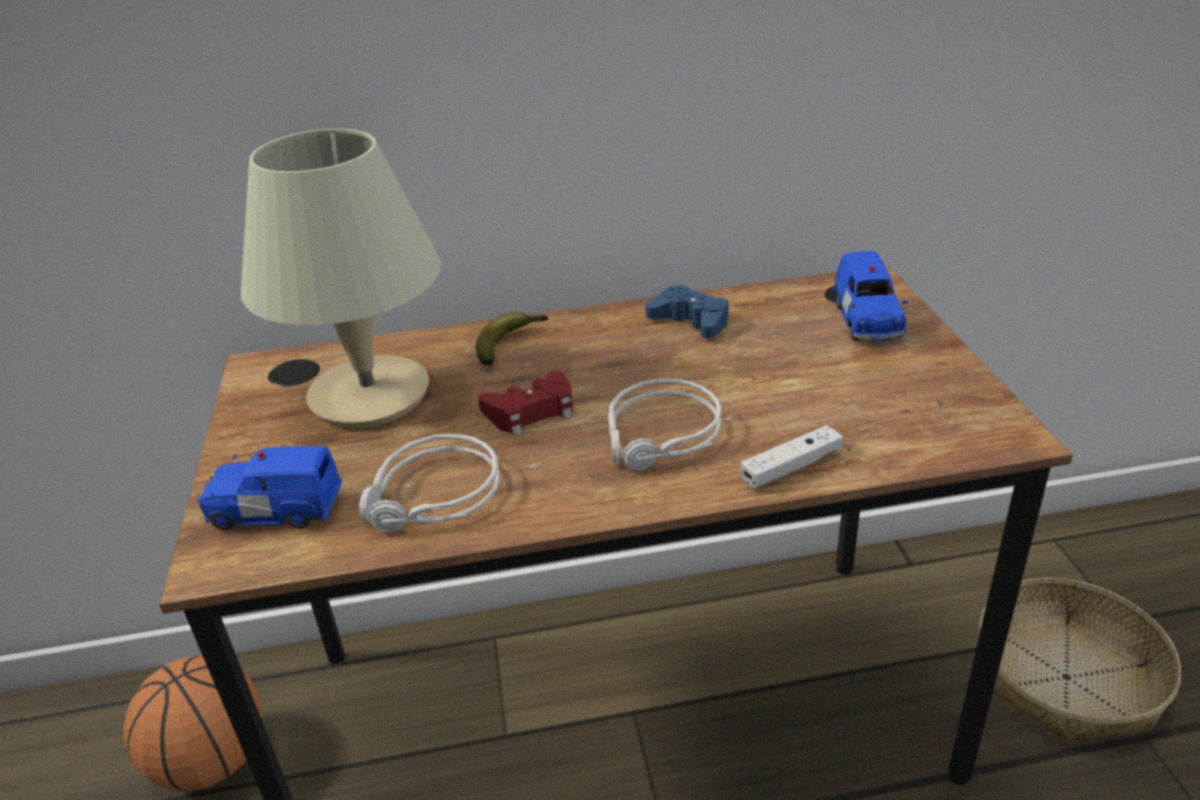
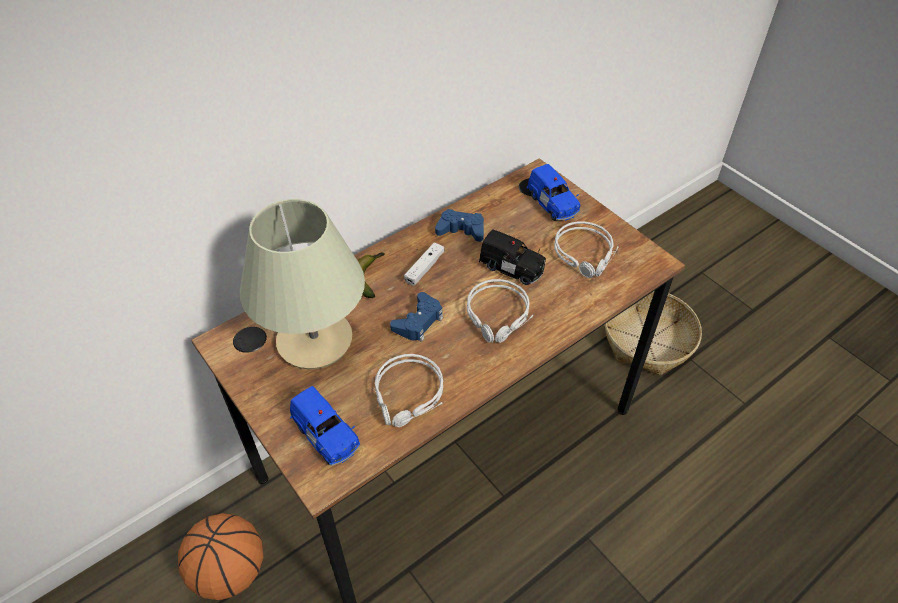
camera: 30 degrees left, 15 degrees up
blue toy car [198,446,342,530] -> blue toy car turned 105 degrees counterclockwise [290,386,360,466]
red game controller [478,371,573,436] -> blue game controller [390,292,443,342]
white game controller [741,425,843,489] -> white game controller moved to [404,242,444,286]
none -> black toy car [479,229,546,285]
none -> grey headphones [554,221,619,278]

